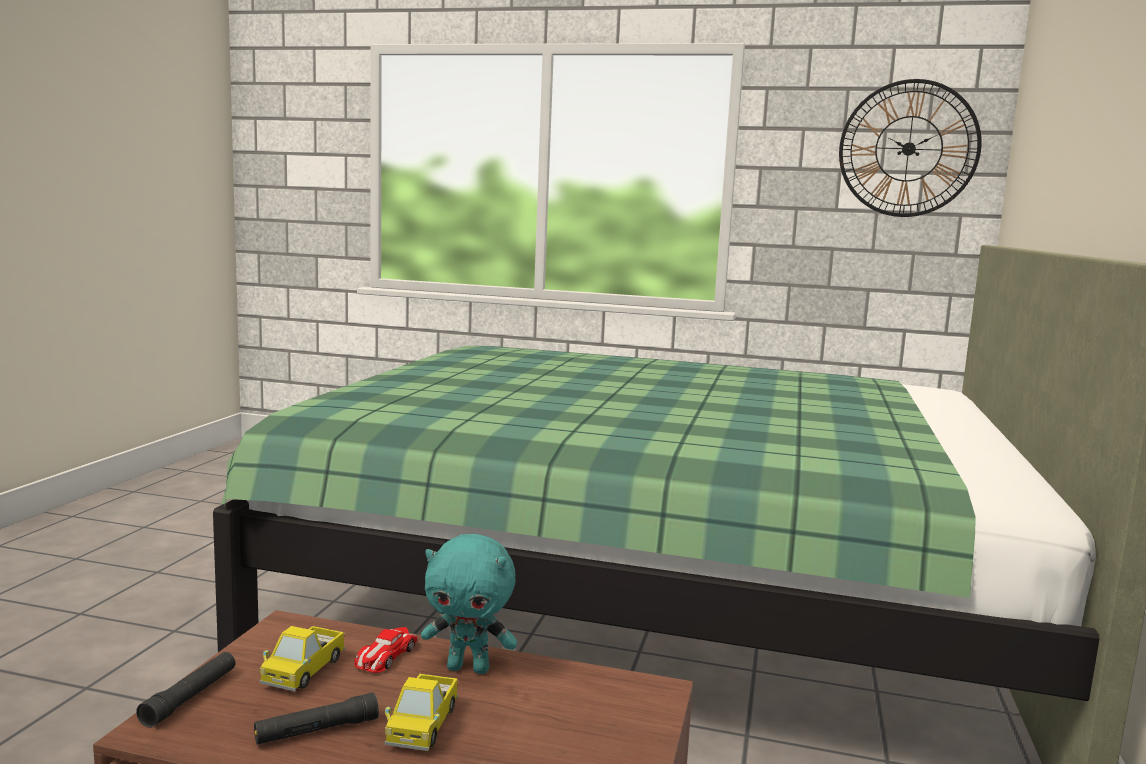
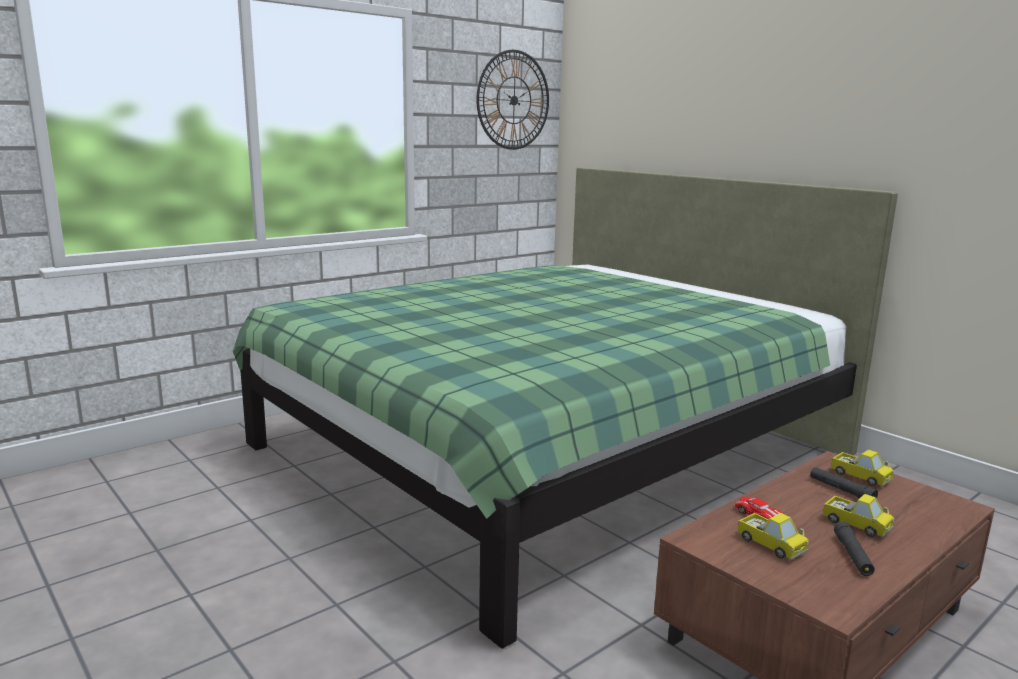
camera: 55 degrees left, 5 degrees up
black flashlight [136,652,235,728] -> black flashlight moved to [810,467,878,498]
turquoise plush toy [421,534,517,674] -> none
none -> toy truck [830,450,894,486]

